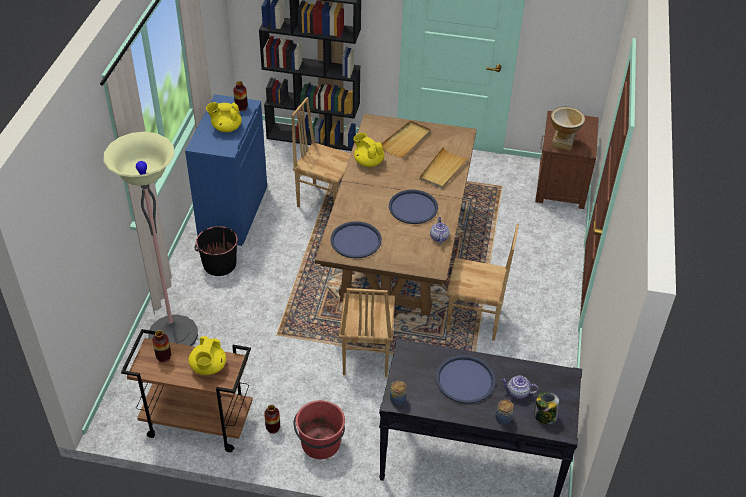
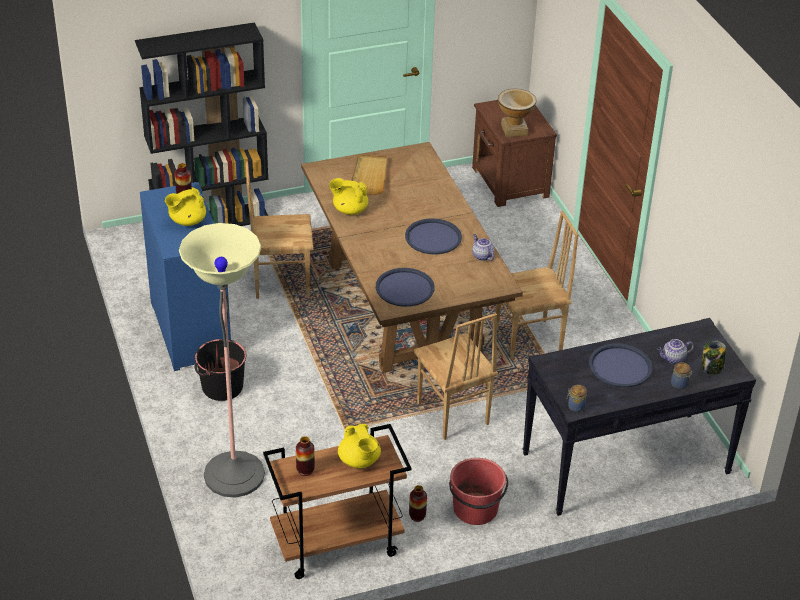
camera: 30 degrees left, 5 degrees down
beige tray [419,147,469,189] -> none

